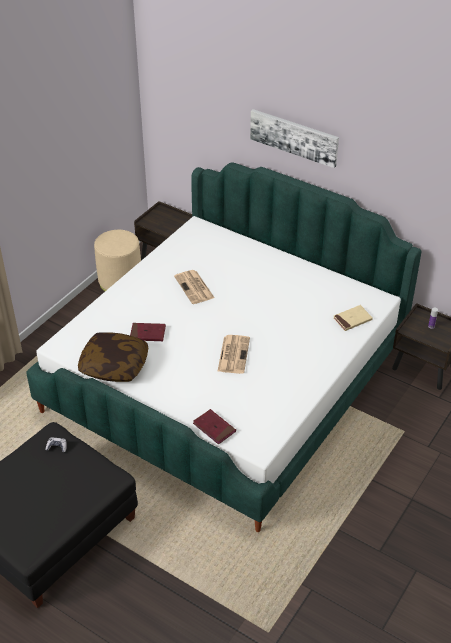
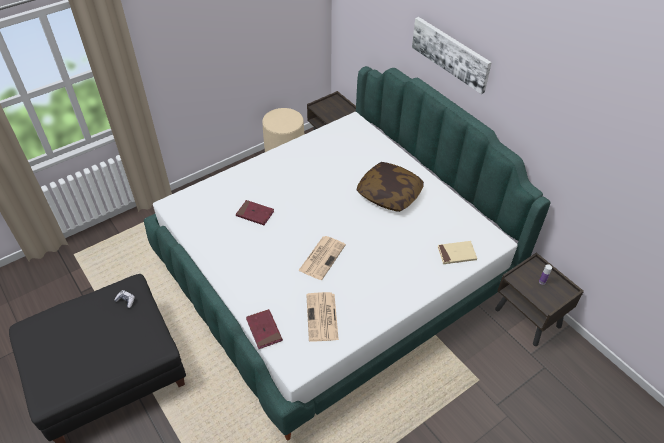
camera: 20 degrees right, 5 degrees up
pillow [78,332,148,382] -> pillow moved to [357,162,424,212]
newspaper [174,270,214,304] -> newspaper moved to [306,292,339,342]

